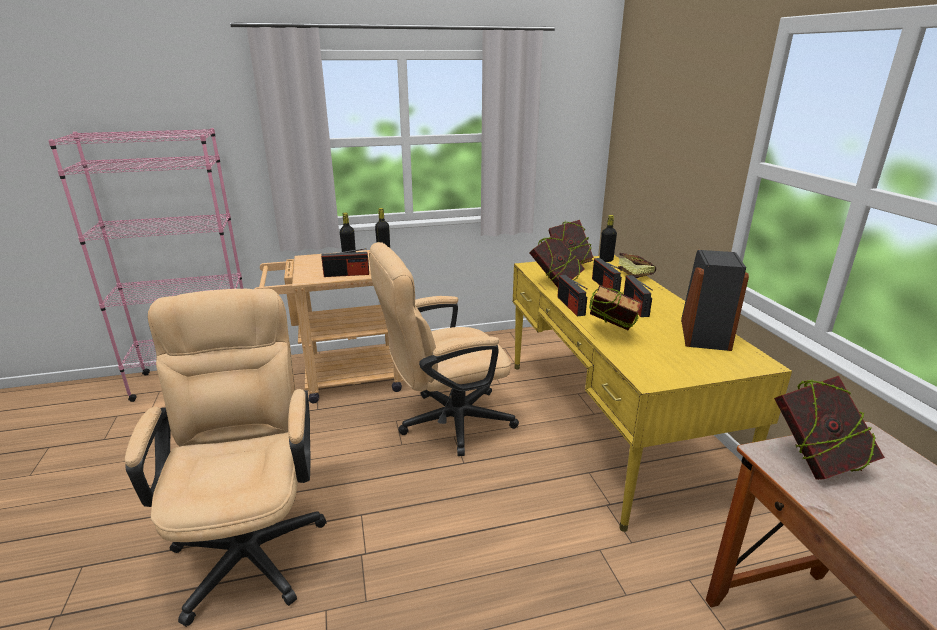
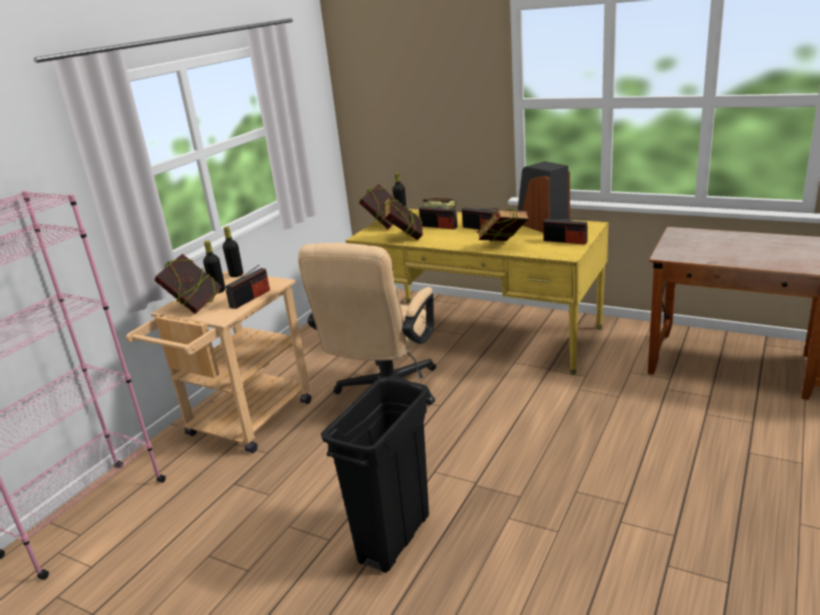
camera: 45 degrees left, 0 degrees up
beige office chair [125,288,327,627] -> black trash can [321,377,429,573]
radio [557,275,588,316] -> radio moved to [543,218,588,244]
book [774,376,885,480] -> book moved to [155,254,222,314]

